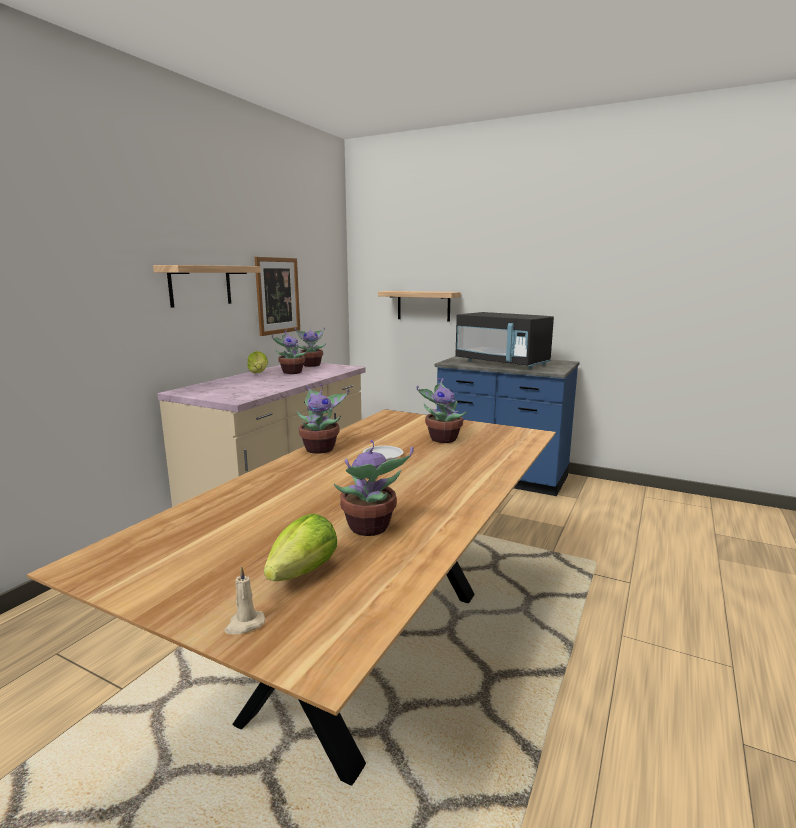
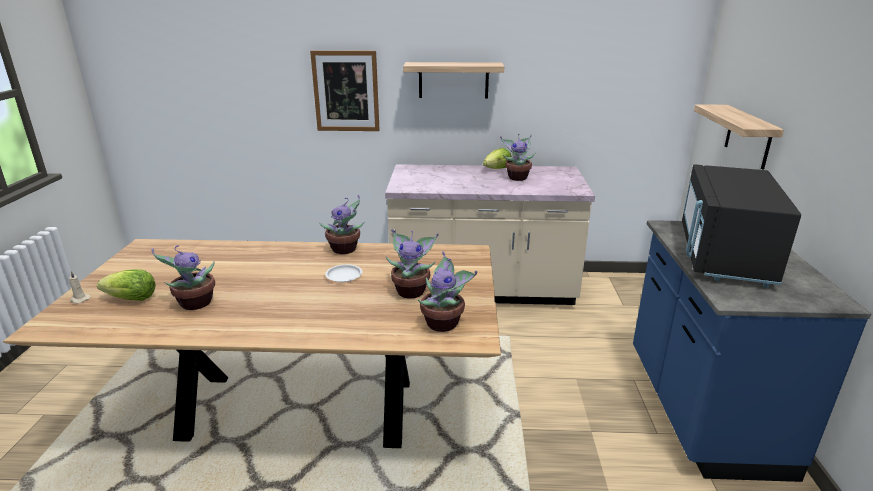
camera: 65 degrees right, 10 degrees up
picture [255,257,300,336] -> picture moved to [310,50,380,131]
potted plant [295,325,326,367] -> potted plant moved to [418,251,477,332]

